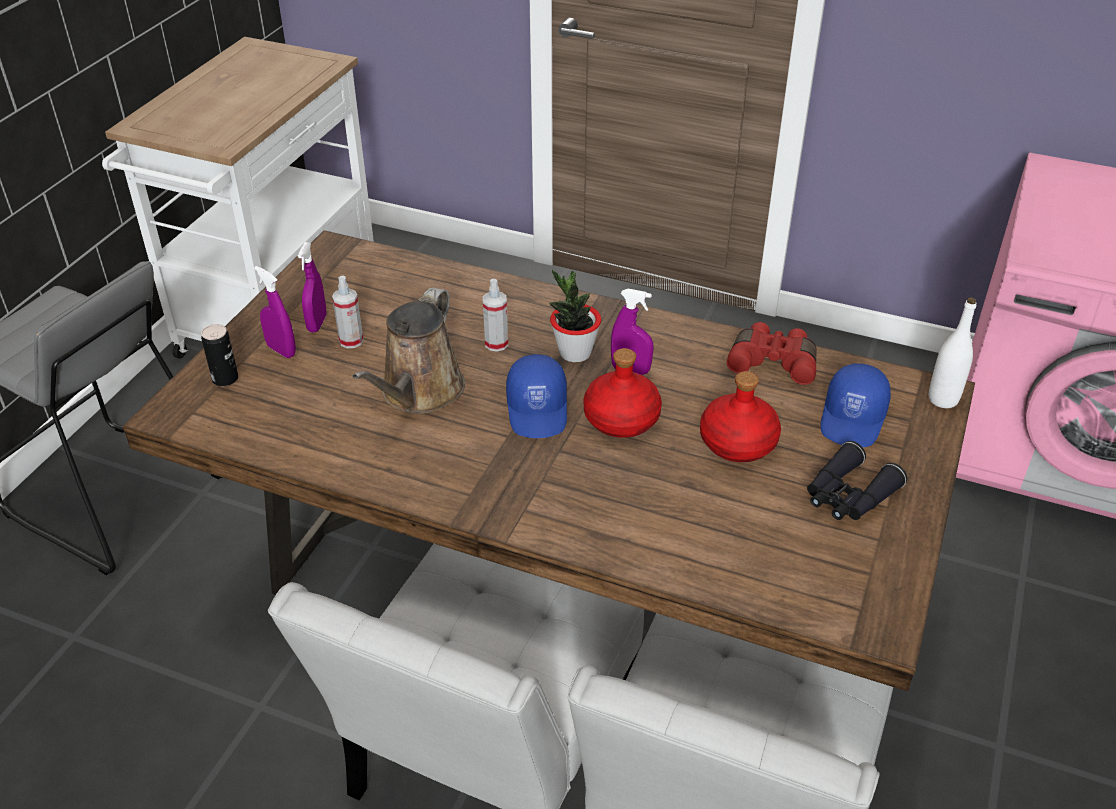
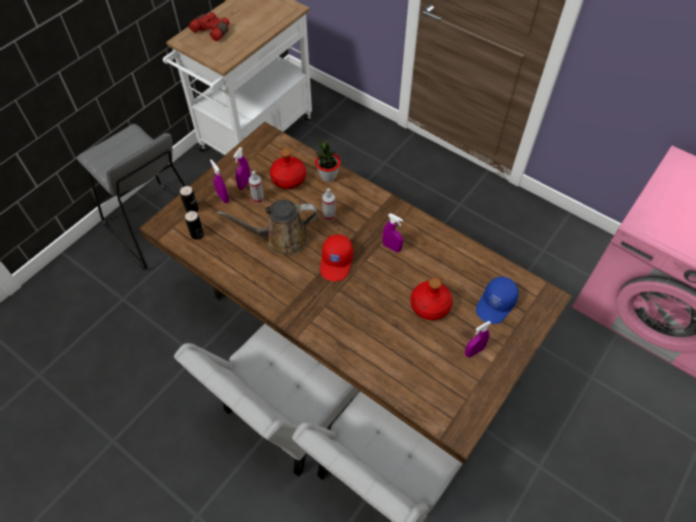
camera: 15 degrees right, 15 degrees up
brown watering can [352,287,465,414] -> brown watering can turned 45 degrees clockwise [217,200,317,255]
blue cap [506,354,567,438] -> red cap [320,234,353,281]
potted plant [549,269,601,363] -> potted plant moved to [315,138,341,182]
red bottle [583,348,662,438] -> red bottle moved to [270,149,306,189]
red binoculars [727,322,816,385] -> red binoculars moved to [188,12,229,42]
black binoculars [807,441,907,520] -> purple spray bottle [465,321,491,358]
white bottle [929,297,976,408] -> none
none -> can [185,211,204,240]

